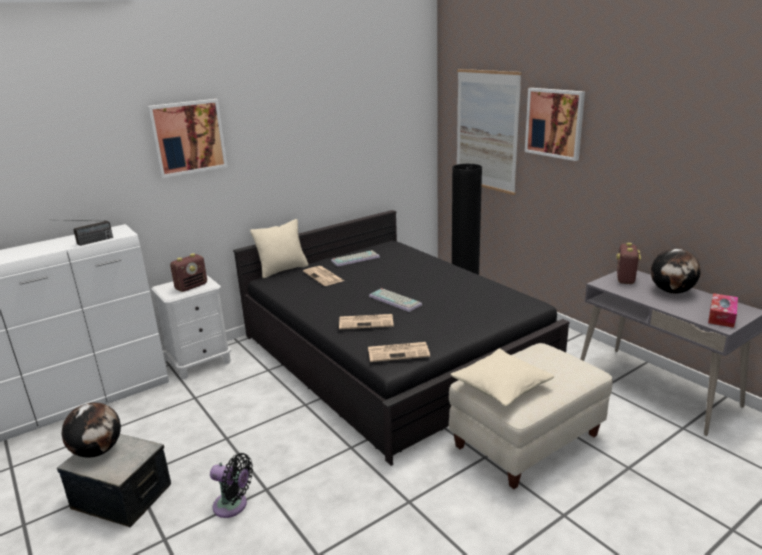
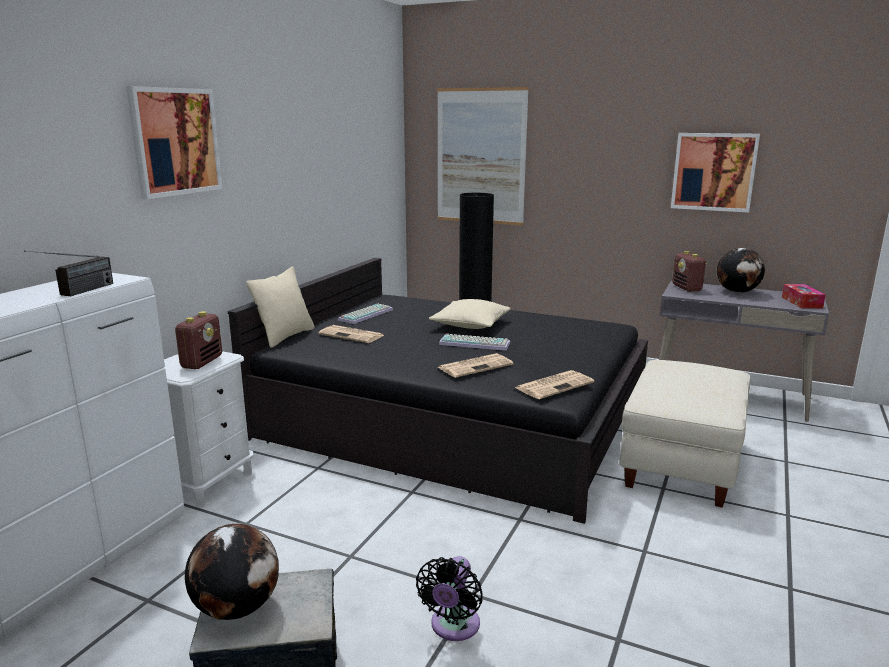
camera: 30 degrees left, 5 degrees down
black fan [210,453,253,518] -> black fan turned 120 degrees clockwise [416,556,483,641]
beige pillow [451,348,554,406] -> beige pillow moved to [429,299,510,329]
picture [525,88,585,161] -> picture moved to [671,133,760,213]

